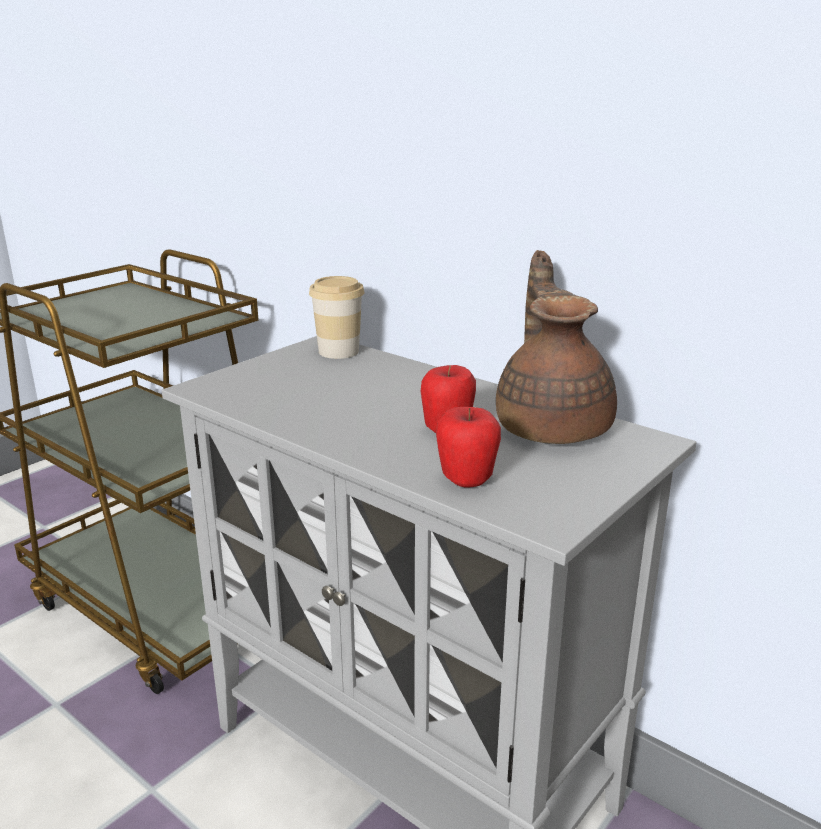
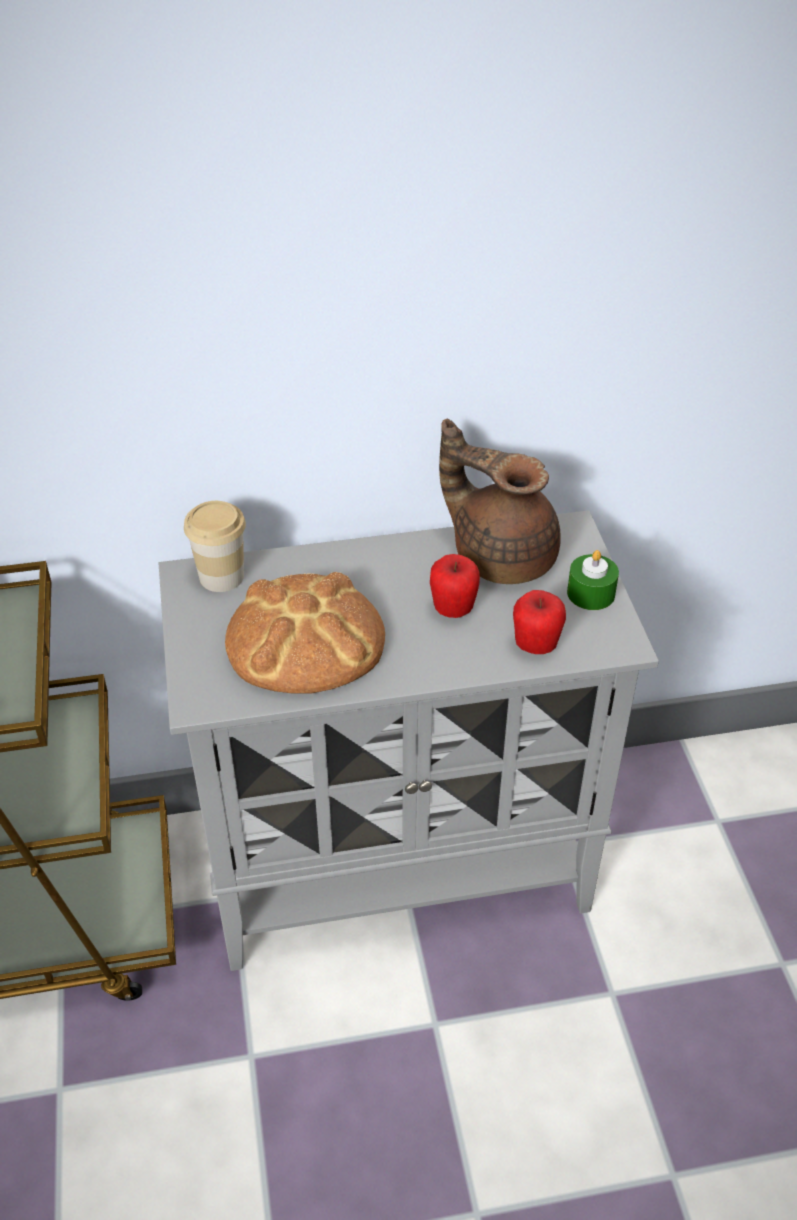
camera: 50 degrees left, 20 degrees up
none -> bread [225,572,385,694]
none -> green candle [567,550,619,610]

